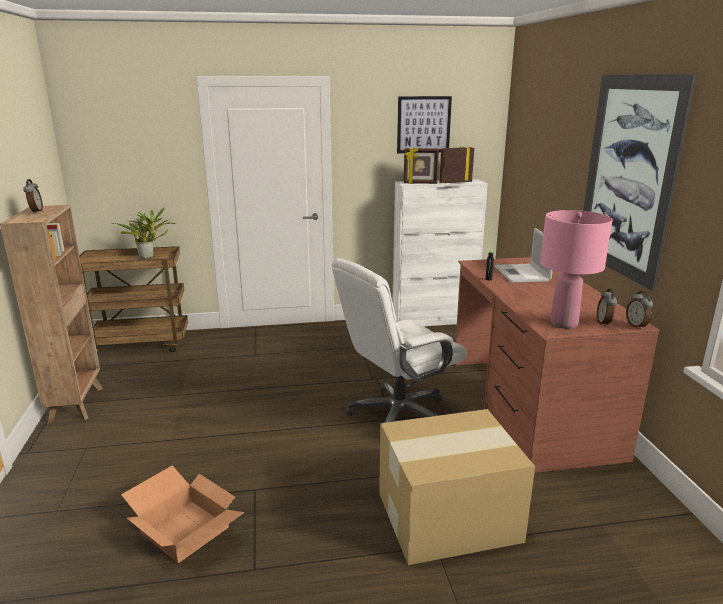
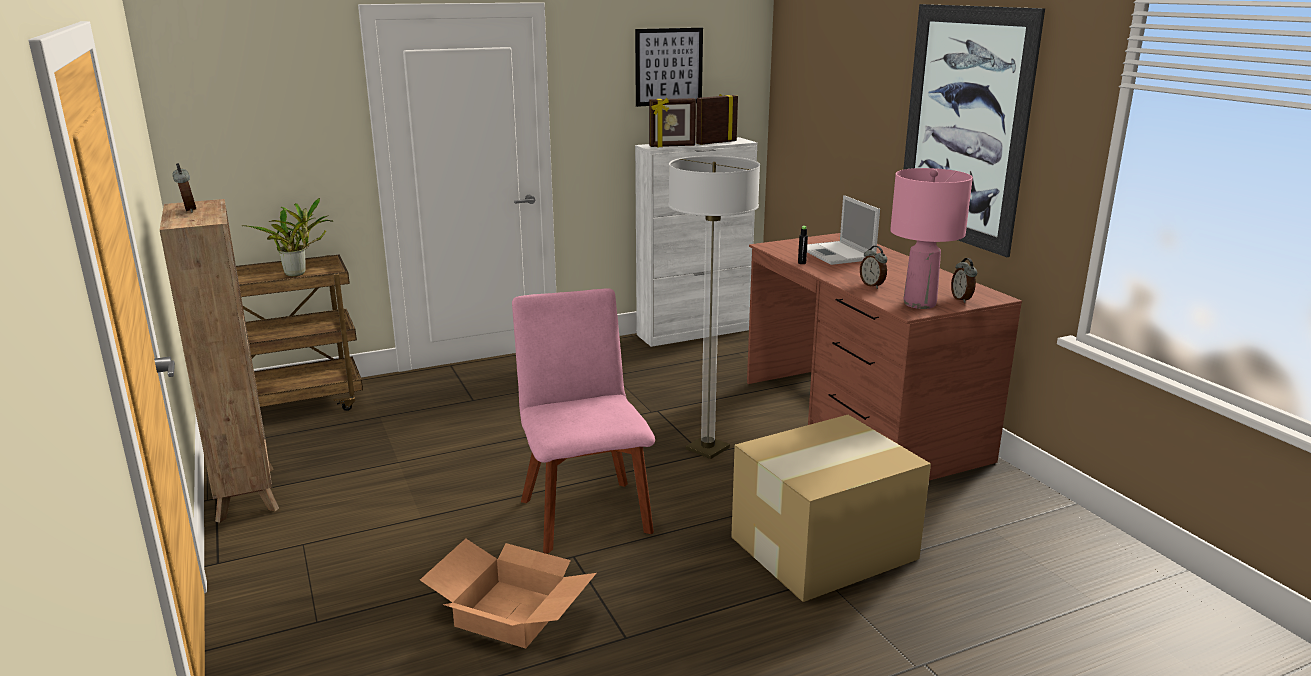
camera: 15 degrees left, 0 degrees up
white office chair [332,258,467,423] -> floor lamp [668,156,760,459]
alarm clock [626,291,653,330] -> alarm clock moved to [860,246,887,289]
none -> pink chair [512,288,655,553]

